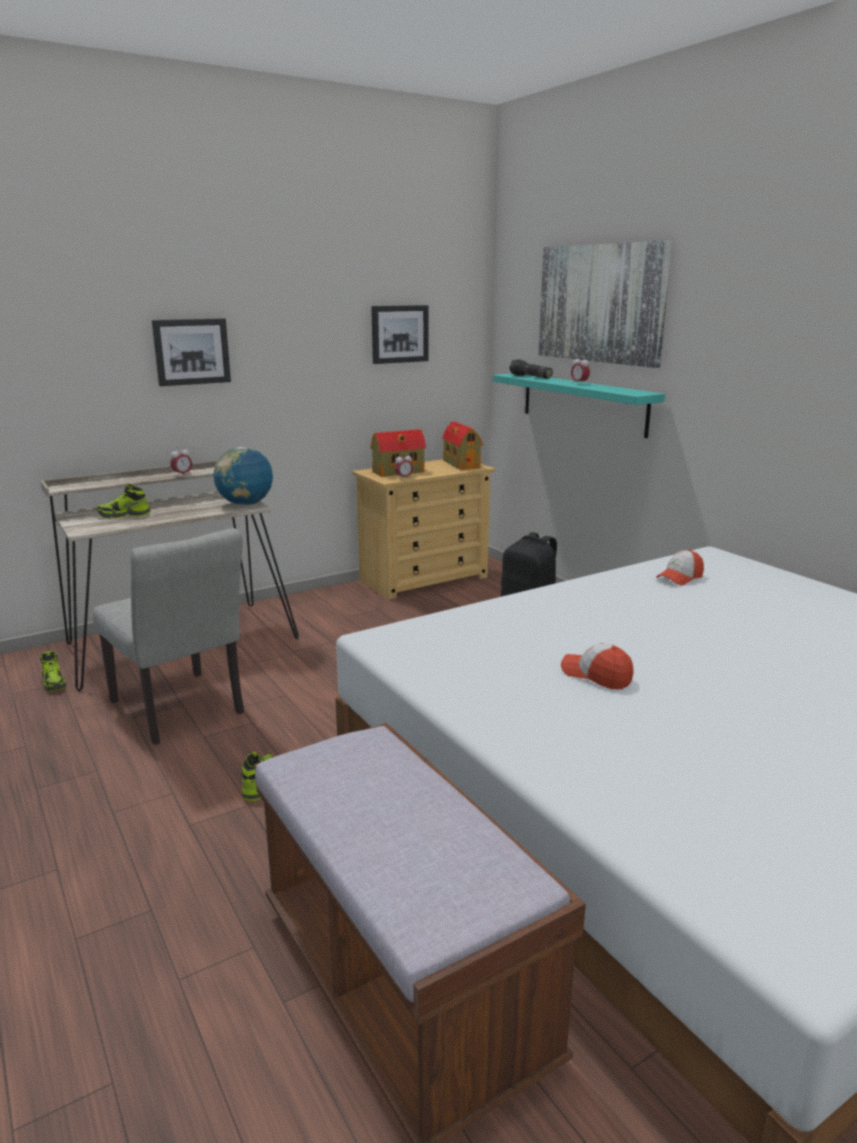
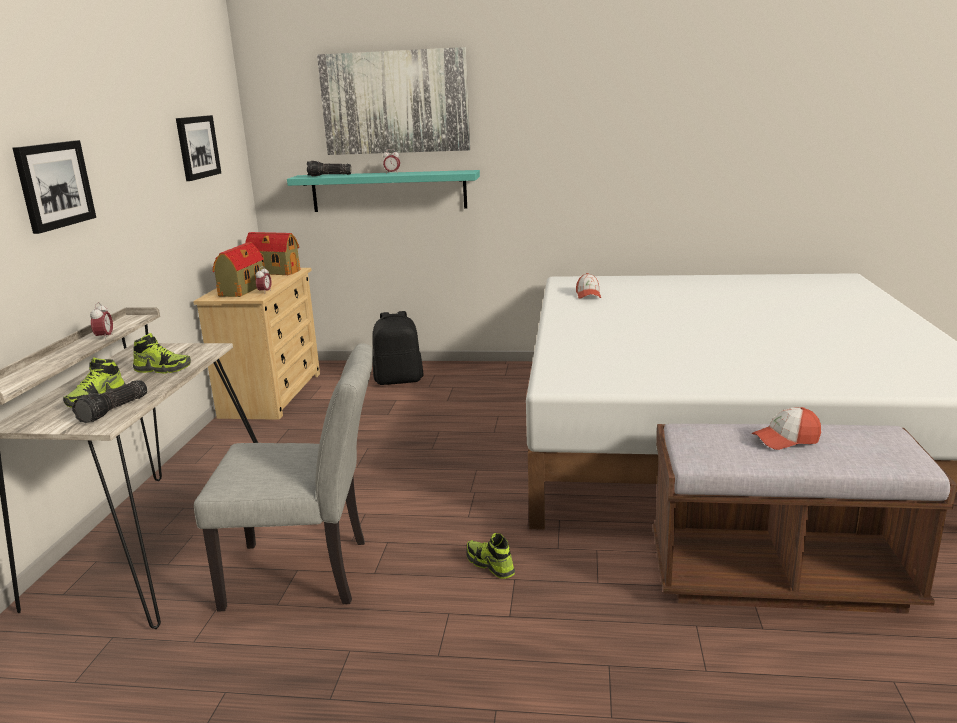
camera: 50 degrees left, 0 degrees up
shoe [40,651,67,691] -> shoe moved to [133,333,191,374]
globe [213,447,273,505] -> none
cap [561,643,634,689] -> cap moved to [752,407,821,450]
none -> flashlight [72,380,147,423]

